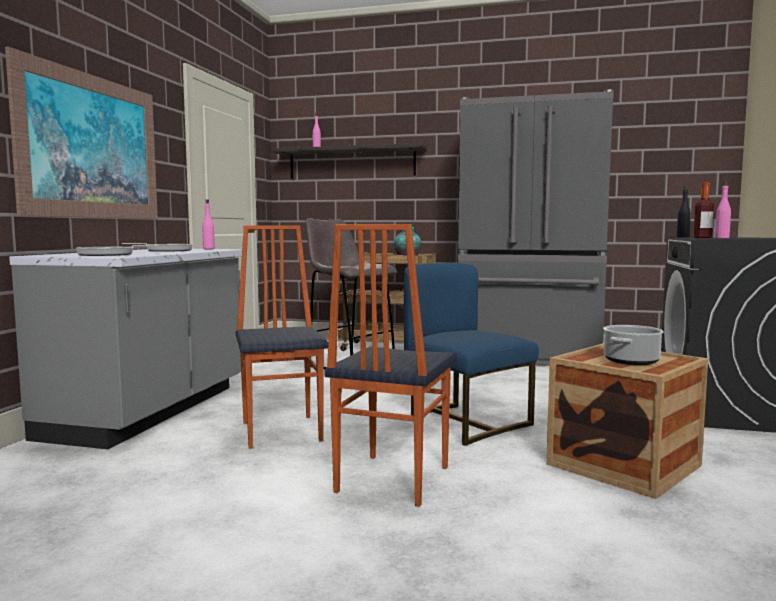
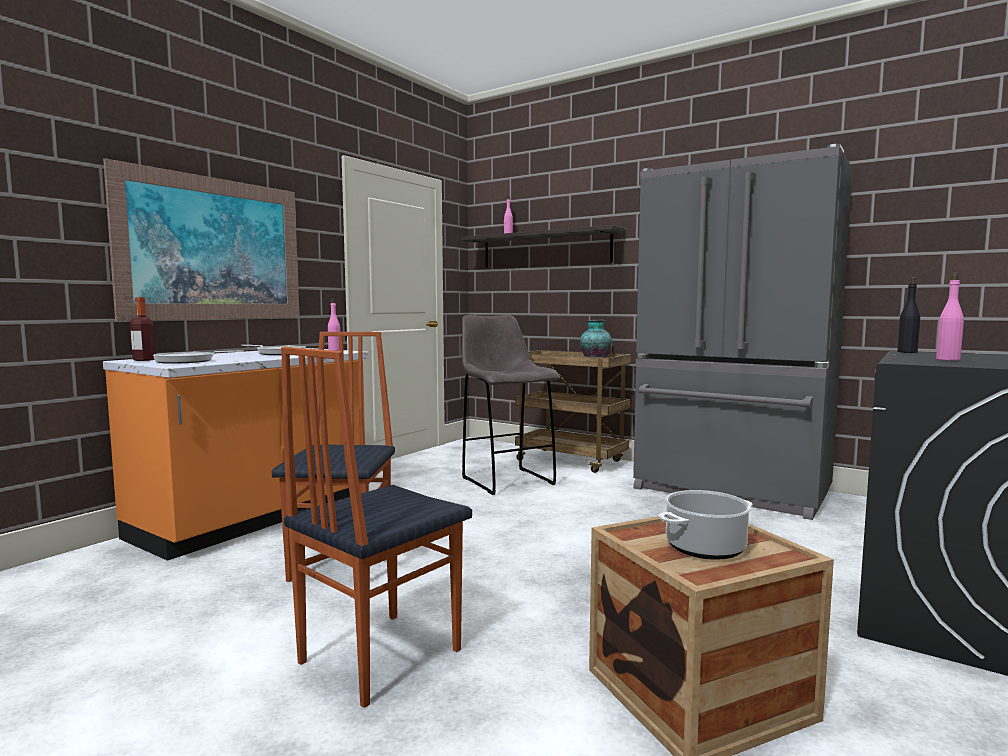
camera: 20 degrees right, 0 degrees up
grey counter [9,249,242,449] -> orange counter [103,348,369,561]
blue chair [404,263,539,446] -> none
bottle [693,182,714,238] -> bottle moved to [130,297,155,361]

